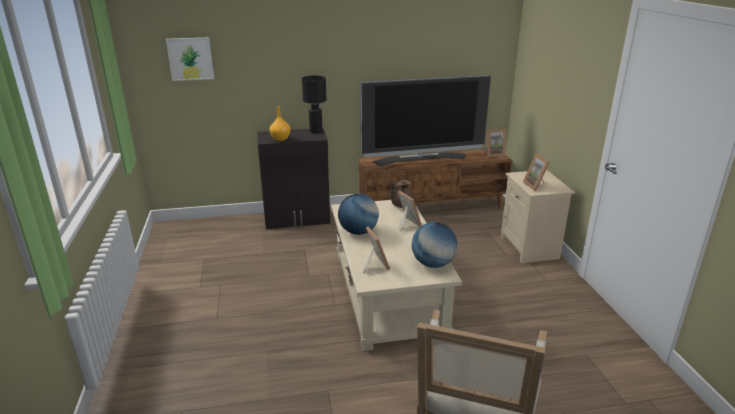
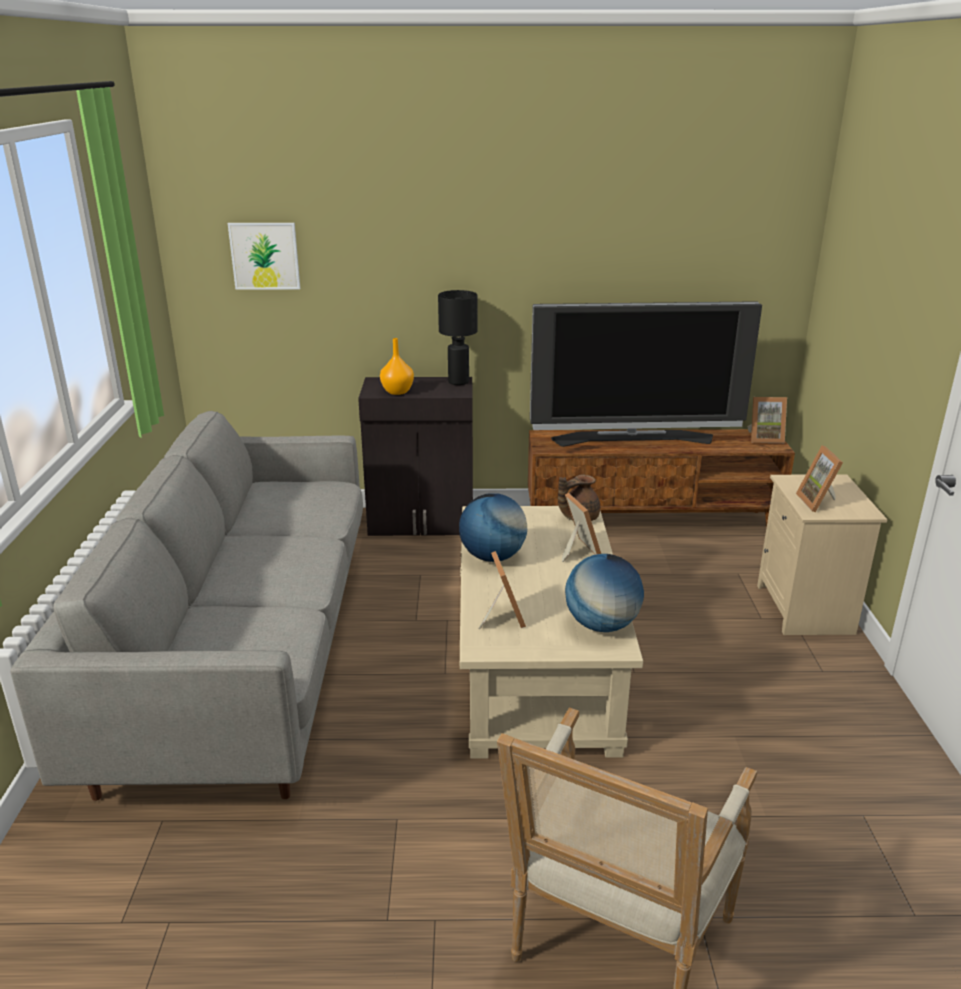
camera: 10 degrees right, 0 degrees up
none -> grey sofa [10,411,363,801]

